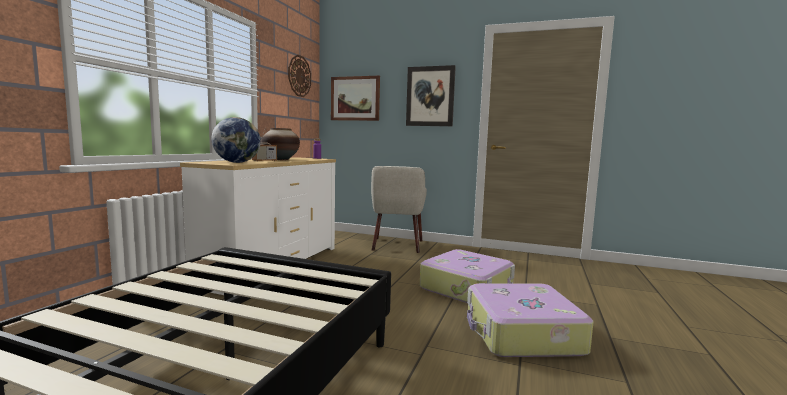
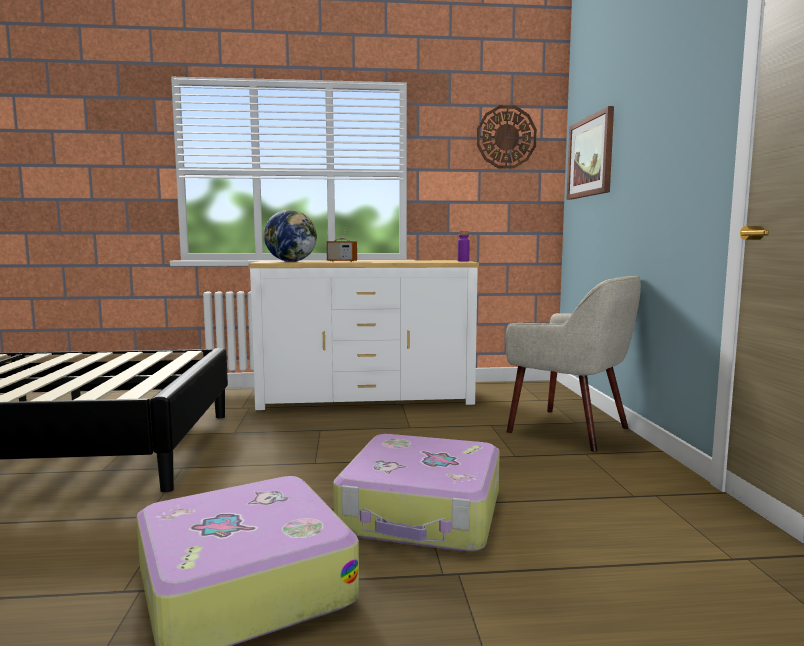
camera: 65 degrees right, 0 degrees up
vase [262,128,300,160] -> none
beige armchair [371,166,427,253] -> beige armchair turned 120 degrees counterclockwise [505,276,641,452]
picture [406,65,456,126] -> none

